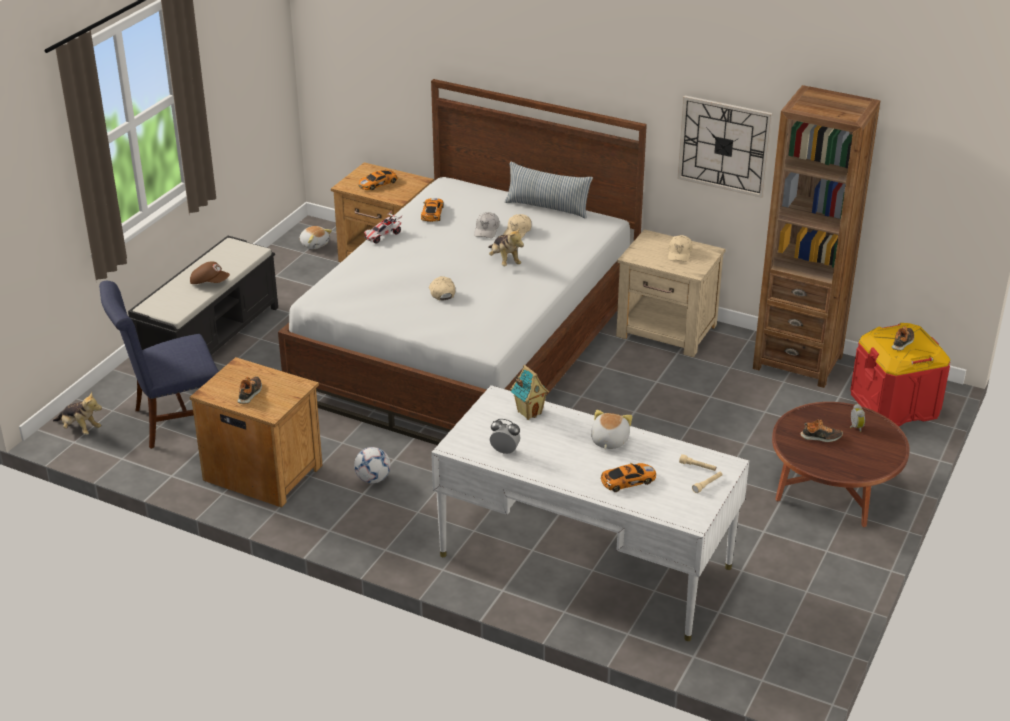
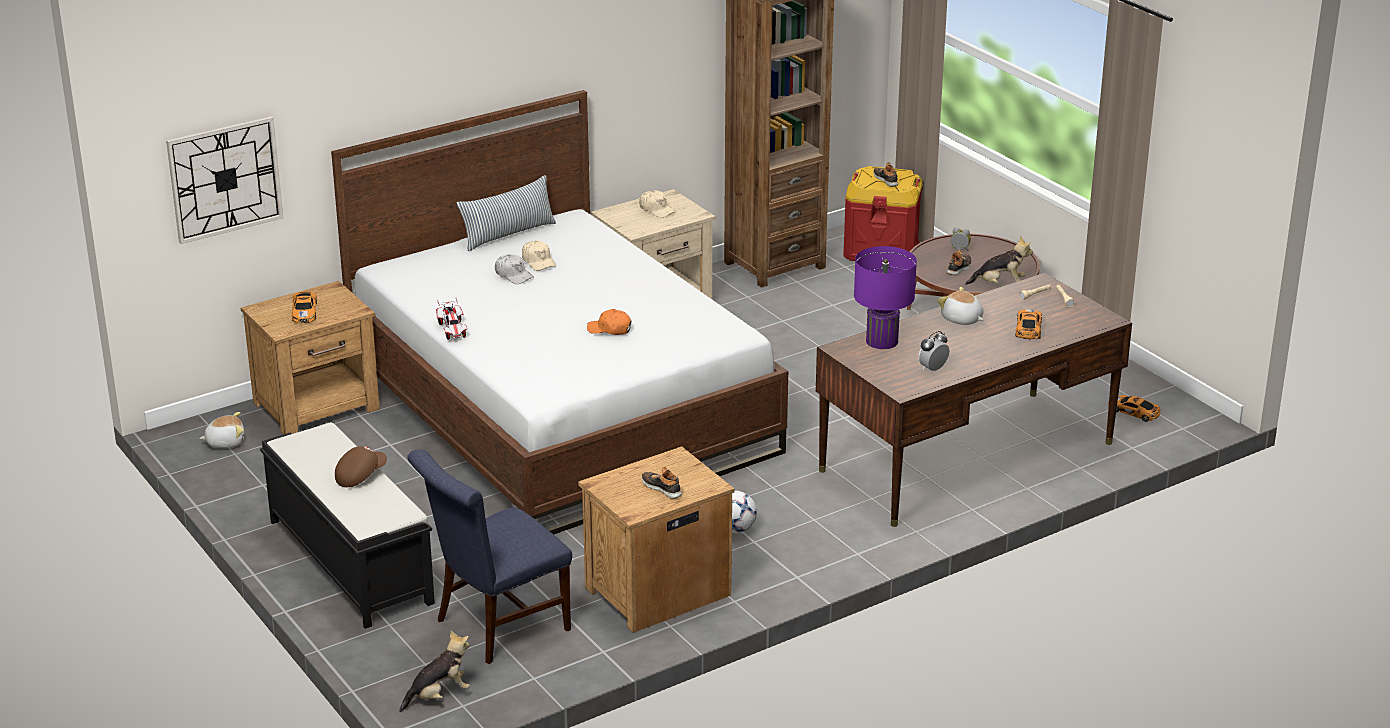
camera: 60 degrees left, 5 degrees down
blue chair [99,281,219,449] -> blue chair turned 45 degrees clockwise [407,450,572,664]
toy car [421,198,444,222] -> toy car moved to [1108,395,1161,422]
beige cap [429,276,455,301] -> orange cap [587,309,631,335]
white desk [431,385,749,641] -> brown desk [816,273,1132,527]
plush toy [488,228,524,266] -> plush toy moved to [965,236,1033,285]
toy house [511,365,549,420] -> purple table lamp [854,246,917,349]
wall clock [678,96,772,198] -> wall clock moved to [166,116,283,244]

